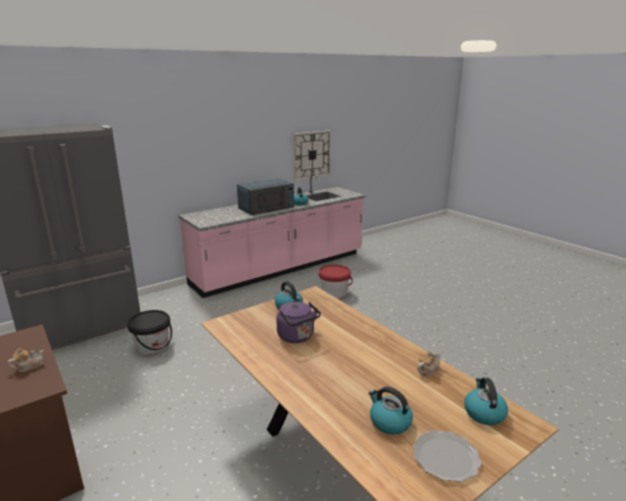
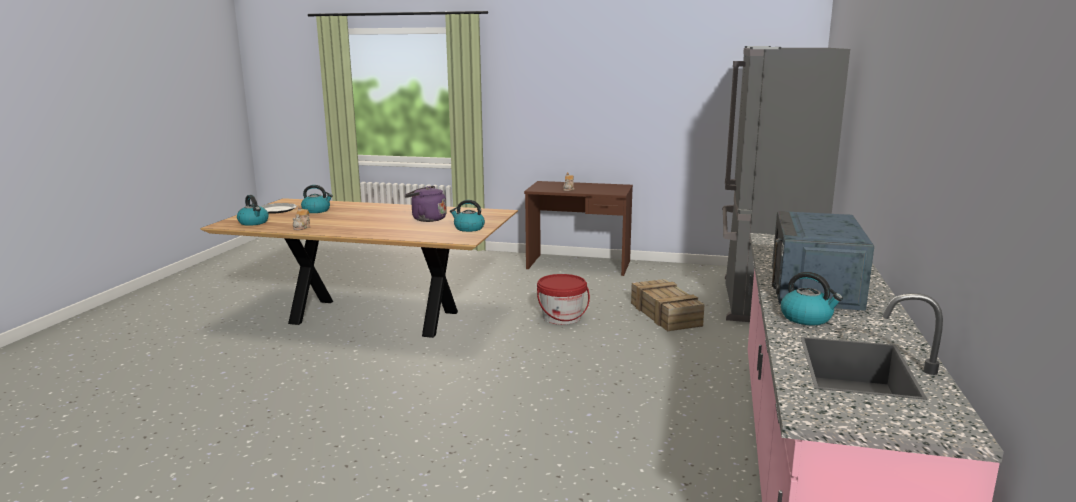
camera: 140 degrees right, 5 degrees down
black bucket [127,310,172,355] -> crate [631,279,705,331]
wall clock [293,130,331,181] -> none
red bucket [319,265,353,299] -> red bucket moved to [537,274,590,325]

